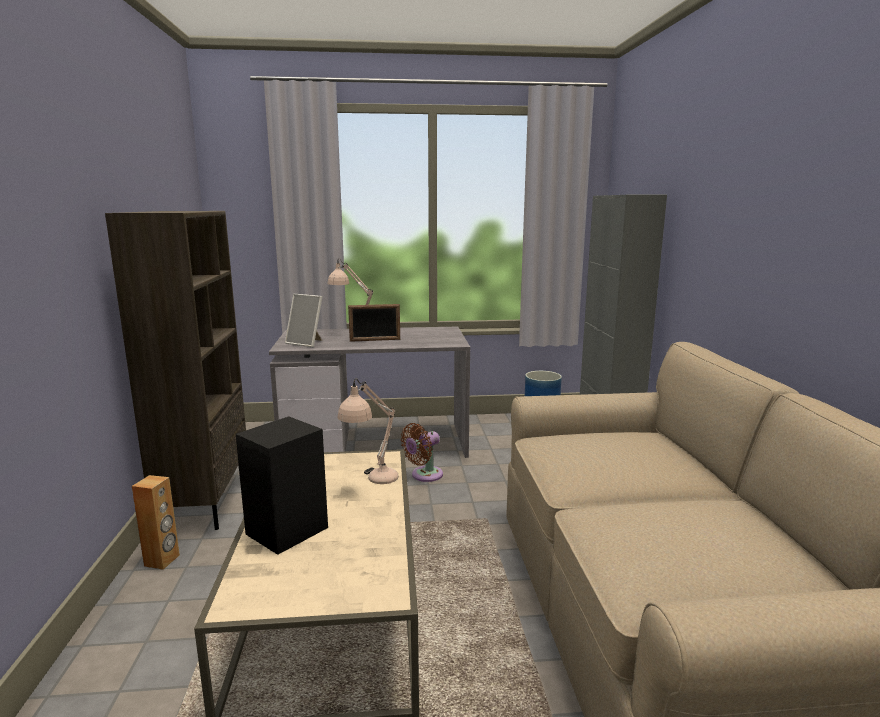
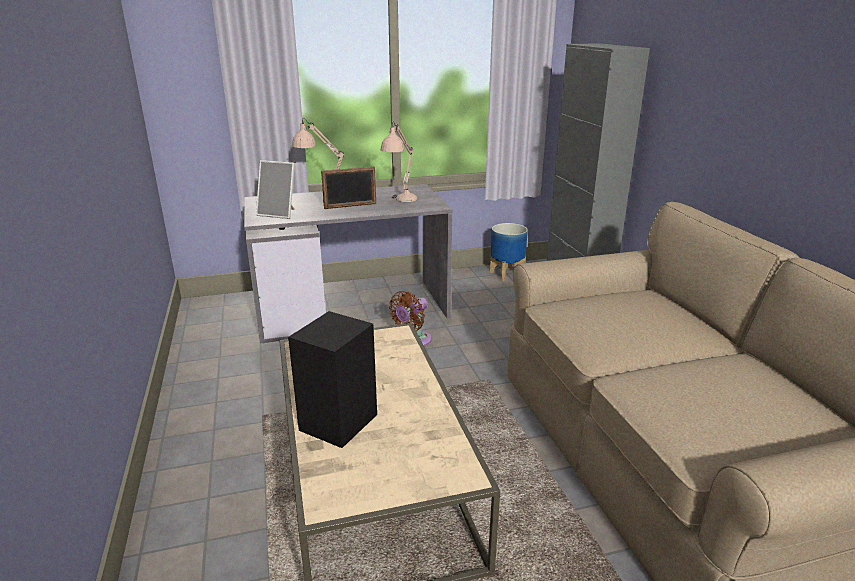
camera: 10 degrees left, 10 degrees up
brown bookcase [105,211,246,530] -> none
brown speaker [132,475,180,570] -> none
beige table lamp [338,378,399,484] -> beige table lamp moved to [381,121,417,202]

